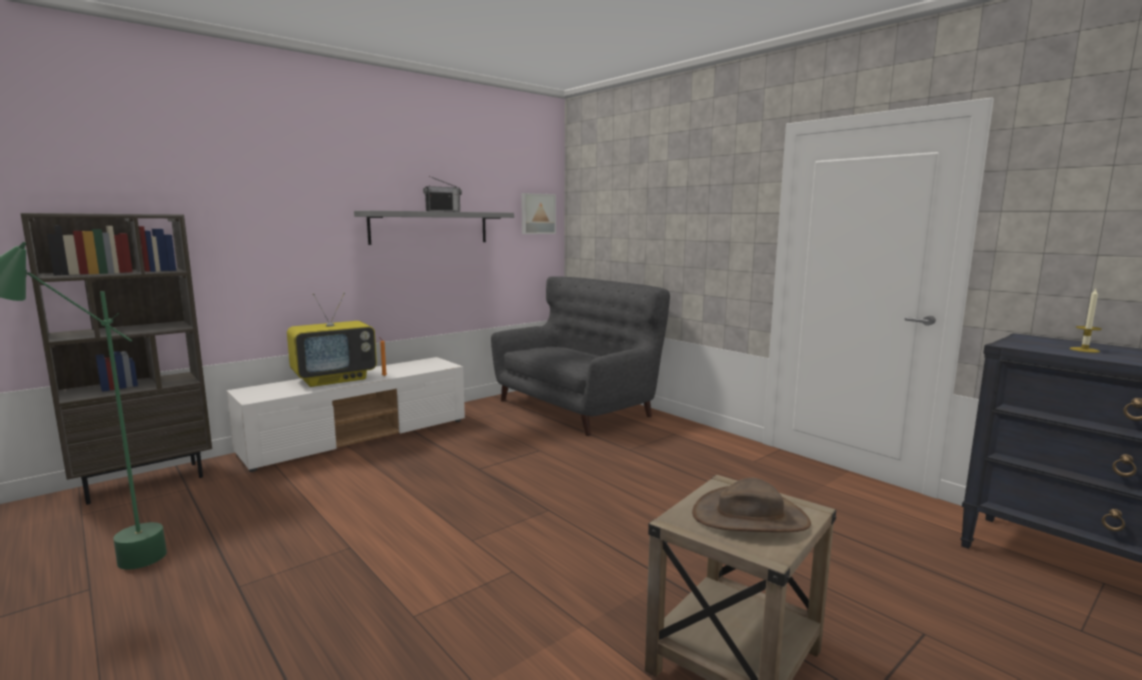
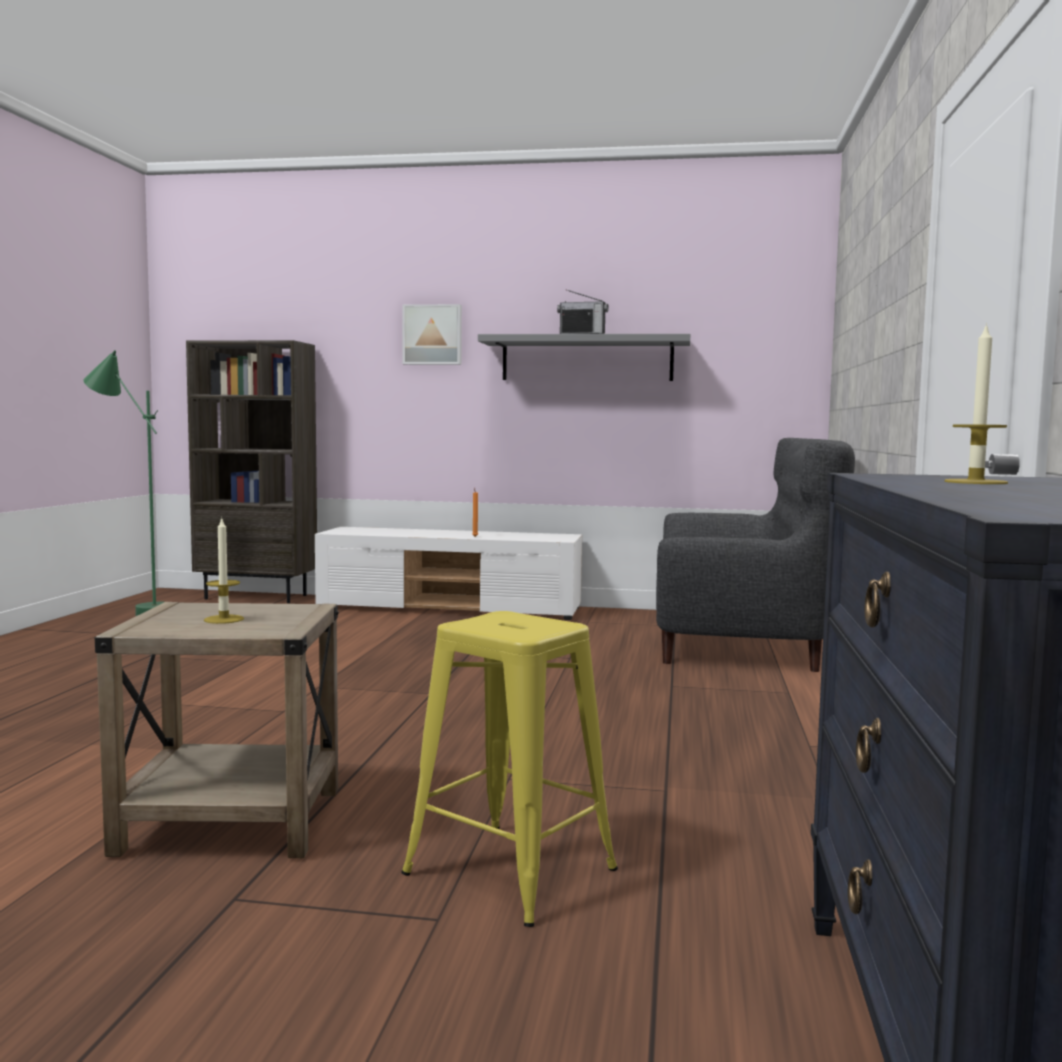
camera: 50 degrees right, 5 degrees down
television [287,293,377,387] -> none
picture [521,193,556,234] -> picture moved to [402,304,462,365]
brown hat [692,478,811,532] -> candle [204,519,244,624]
none -> yellow stool [401,611,618,927]

